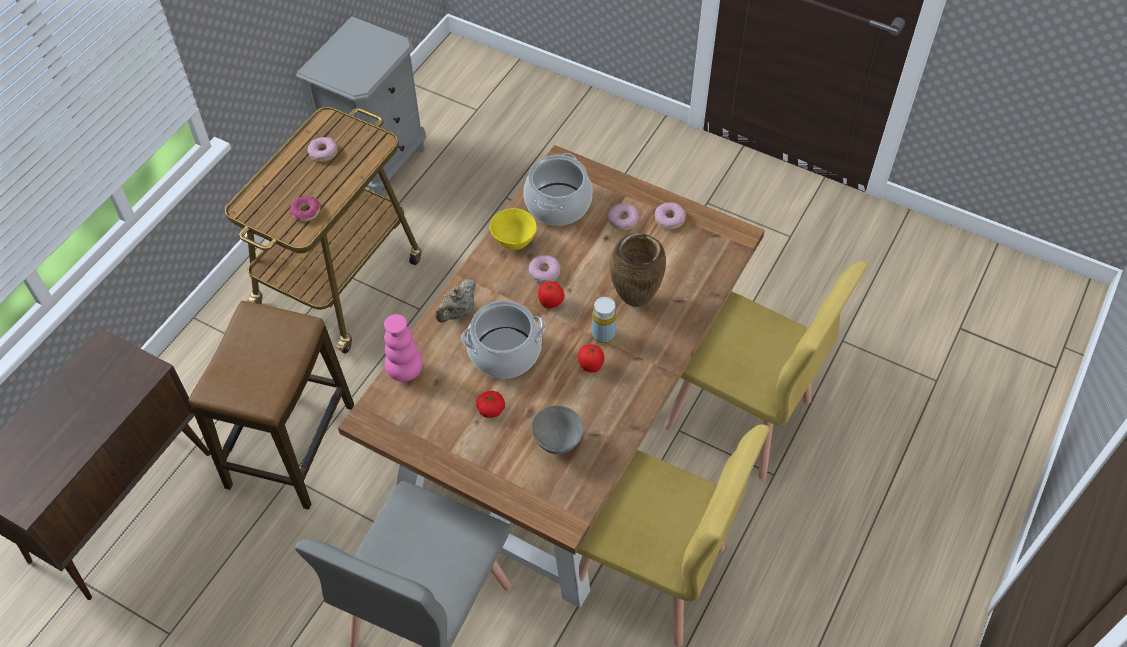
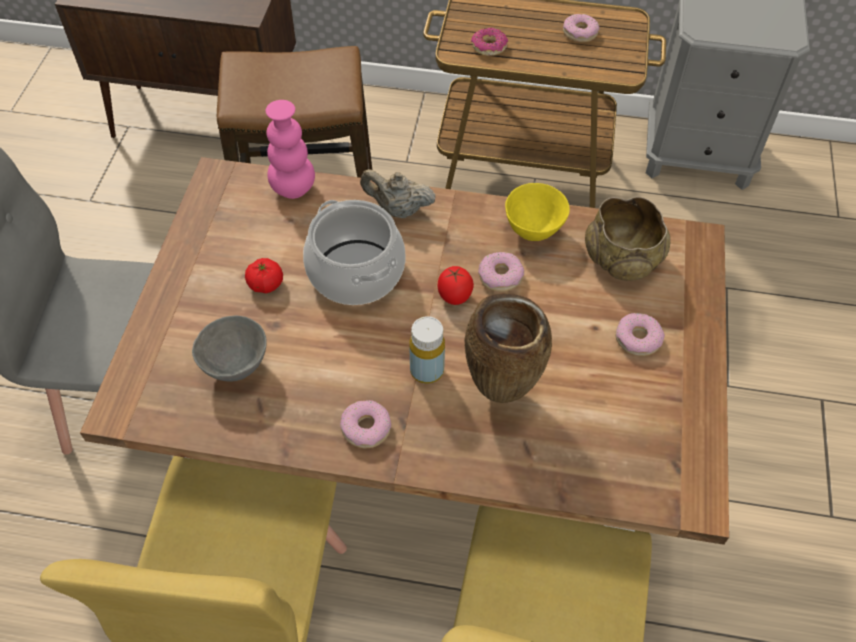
camera: 70 degrees right, 0 degrees up
cooking pot [523,153,592,226] -> beige bowl [585,196,670,281]
tomato [578,344,604,372] -> none
donut [655,202,686,230] -> donut moved to [340,400,391,448]

